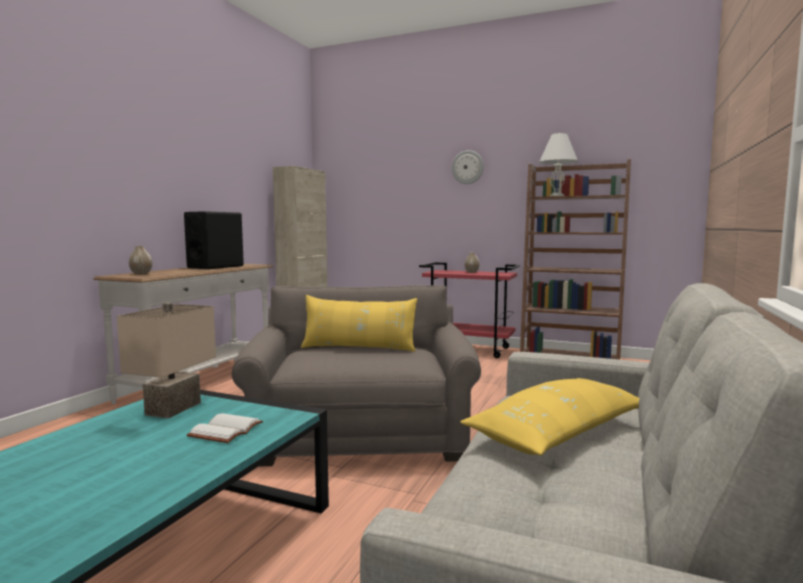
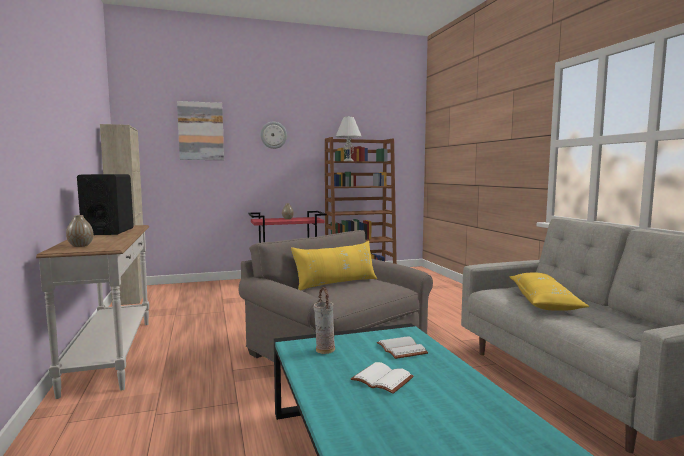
camera: 40 degrees left, 0 degrees up
beige table lamp [117,303,216,419] -> vase [314,287,335,354]
none -> picture [177,101,224,160]
none -> white book [351,362,414,394]

